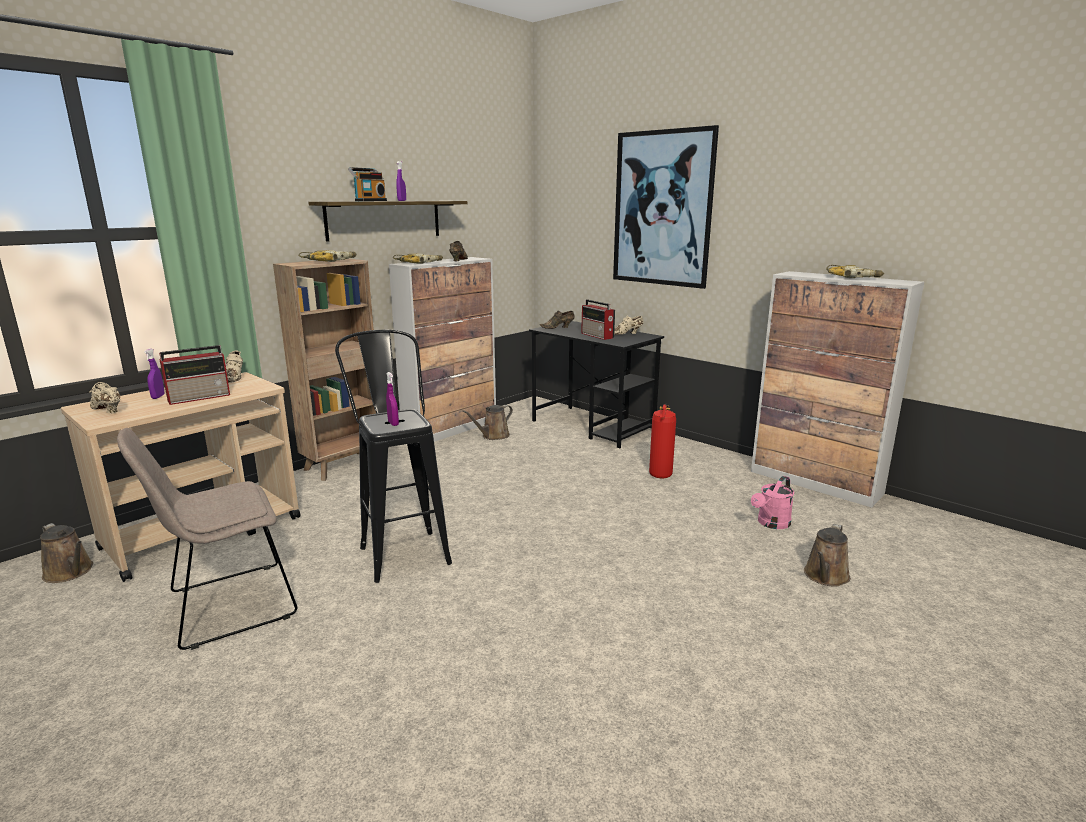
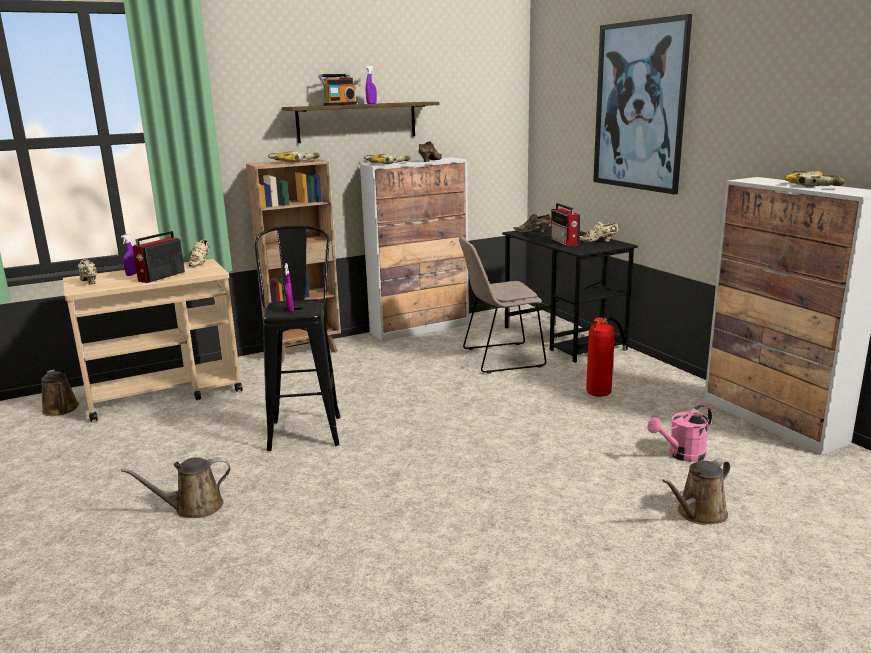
camera: 20 degrees right, 0 degrees up
beige chair [117,428,297,650] -> beige chair moved to [459,236,546,373]
radio [159,345,230,405] -> radio turned 135 degrees clockwise [132,231,185,283]
brown watering can [462,405,513,440] -> brown watering can moved to [121,457,230,518]

